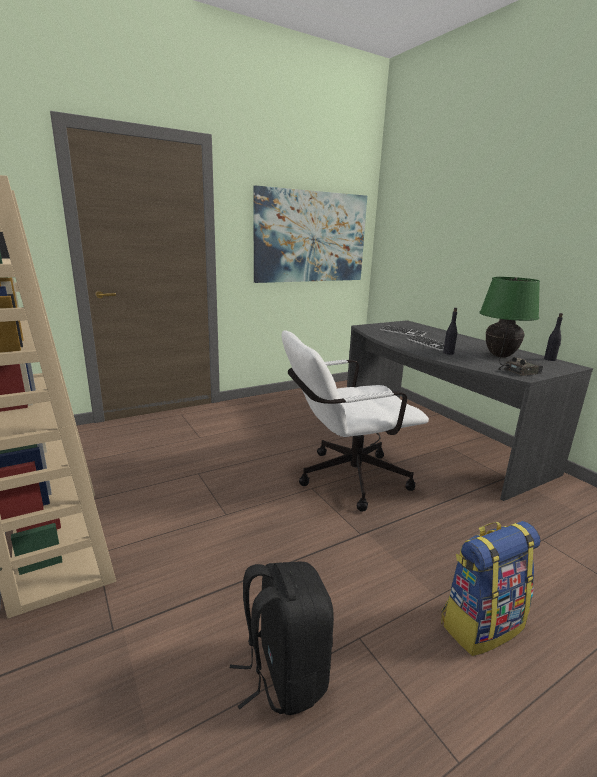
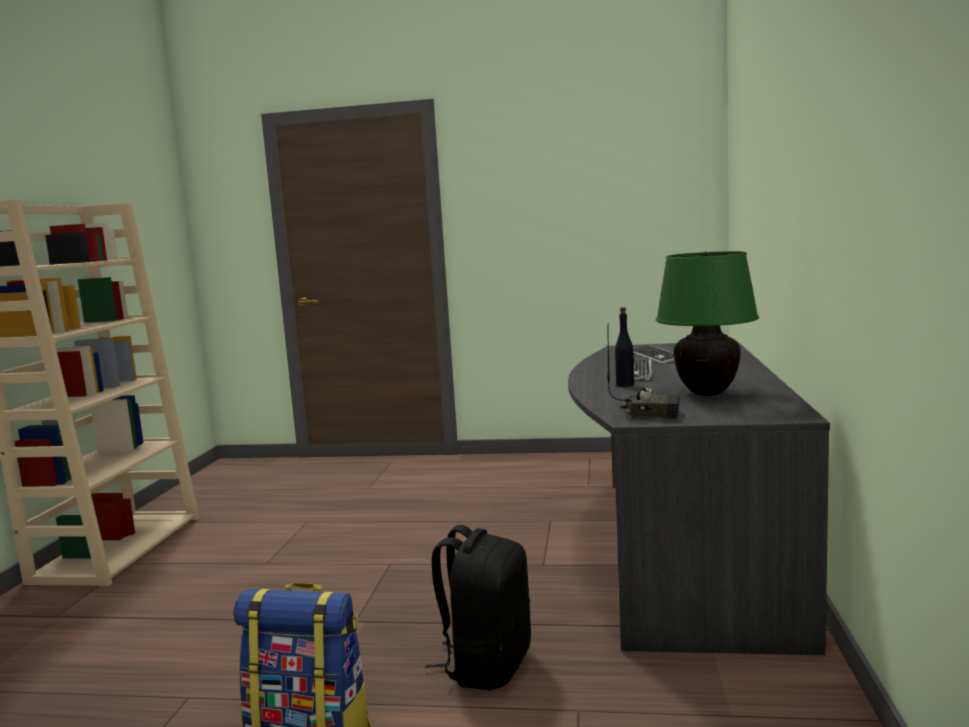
camera: 40 degrees right, 10 degrees down
black backpack [230,562,334,715] -> black backpack moved to [425,525,531,690]
picture [254,185,367,283] -> none
white office chair [281,330,429,512] -> none
black bottle [544,313,563,361] -> none

